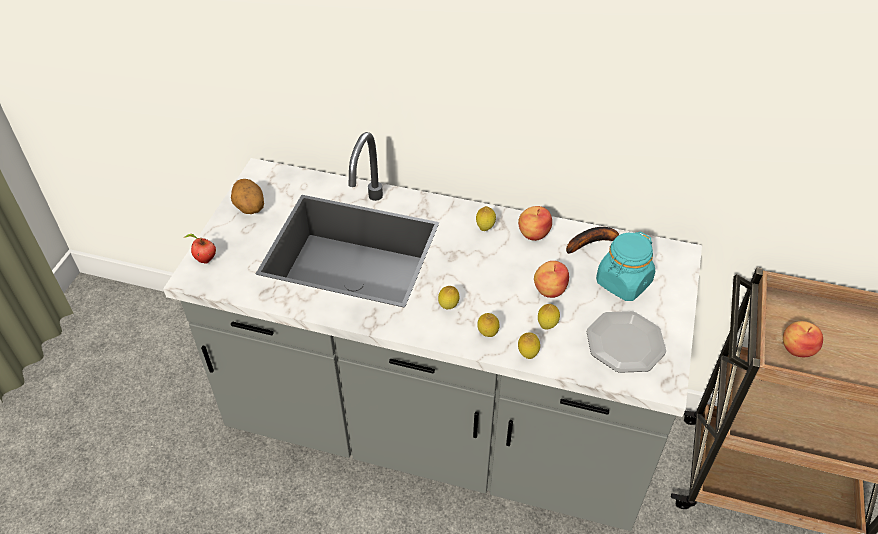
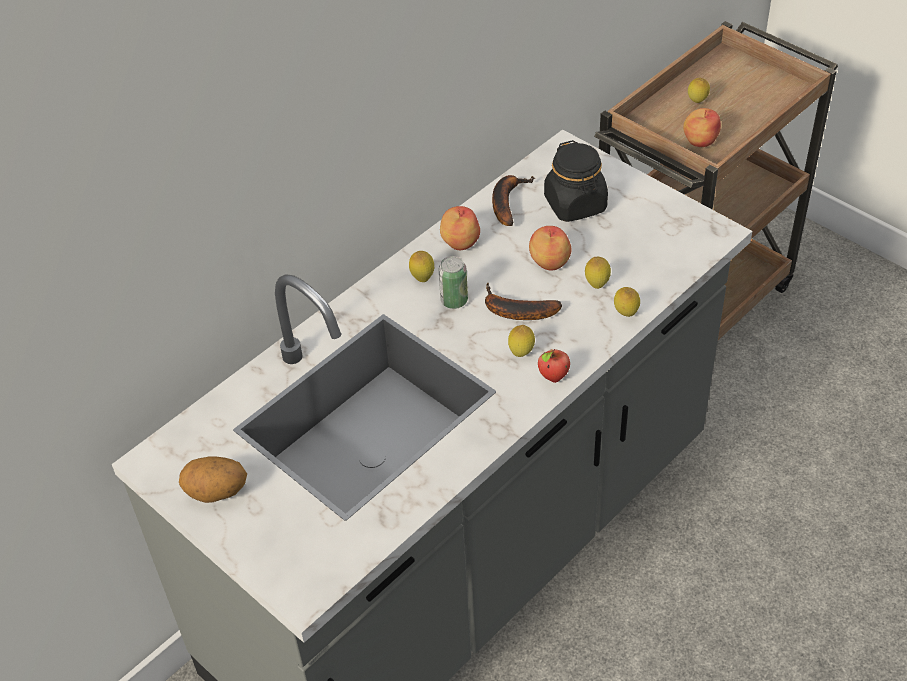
camera: 60 degrees left, 0 degrees up
apple [184,234,216,264] -> apple moved to [538,349,570,383]
lemon [477,313,500,337] -> lemon moved to [688,78,710,103]
plate [586,311,666,373] -> none
turquoise jar [596,231,655,301] -> black jar [544,140,608,222]
none -> can [439,256,468,309]
none -> banana [485,282,562,320]

